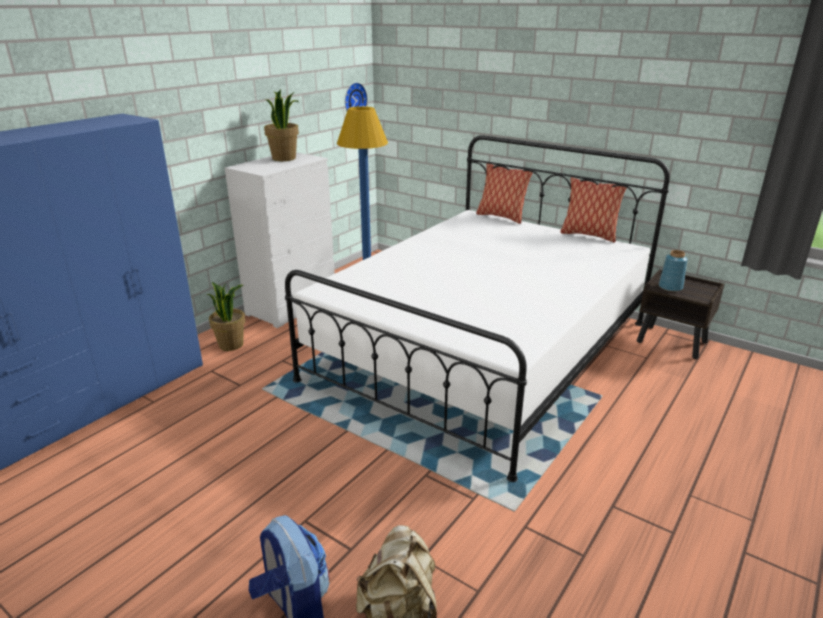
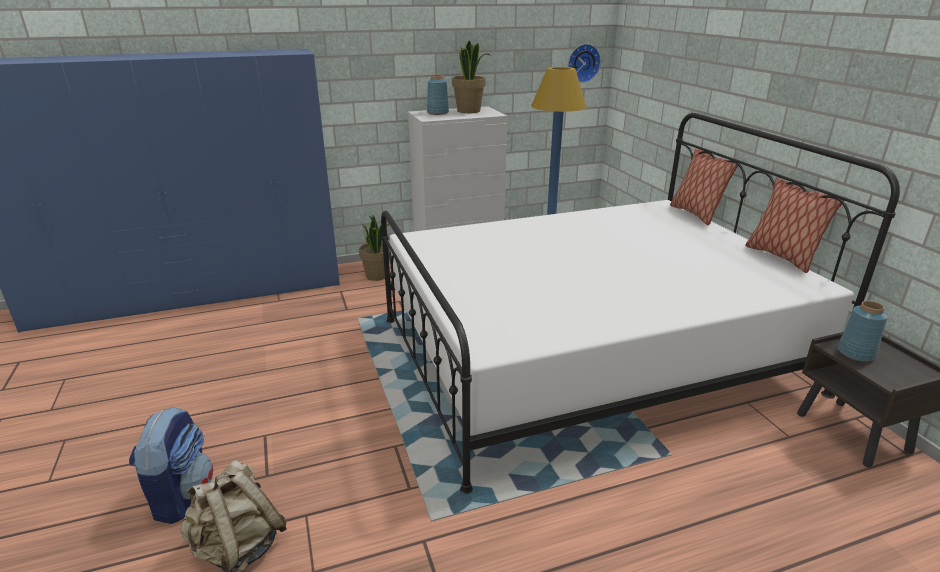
camera: 35 degrees right, 0 degrees up
none -> blue vase [427,75,449,115]

